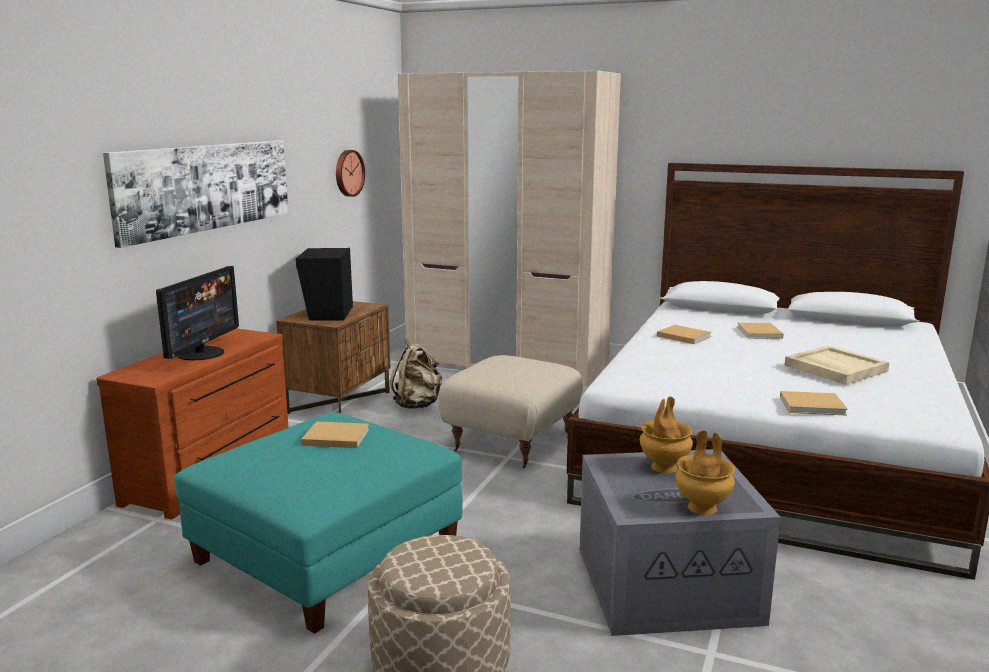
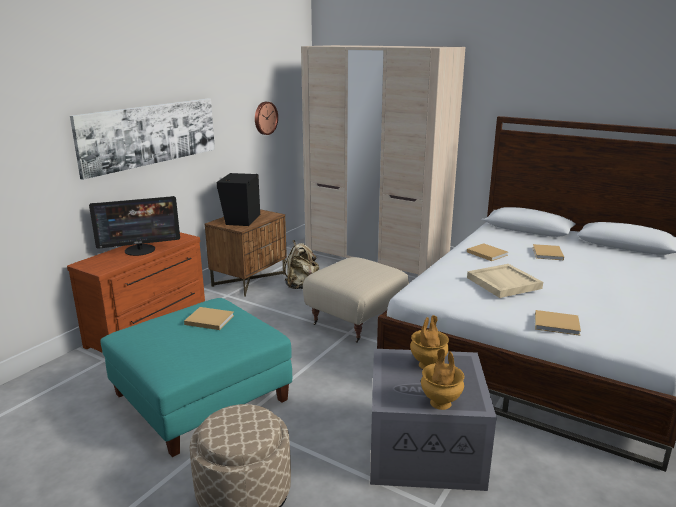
camera: 10 degrees right, 5 degrees up
monitor [156,266,239,360] -> monitor turned 45 degrees clockwise [89,196,180,256]
beige tray [784,346,890,385] -> beige tray moved to [467,264,543,298]

